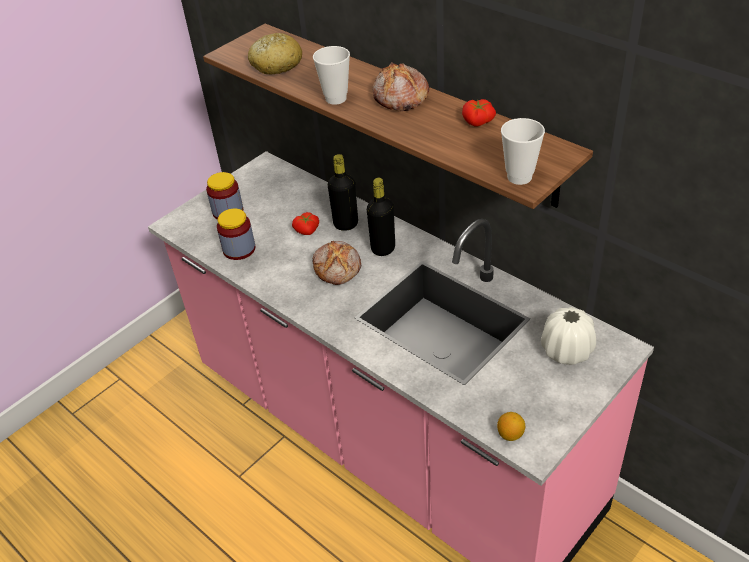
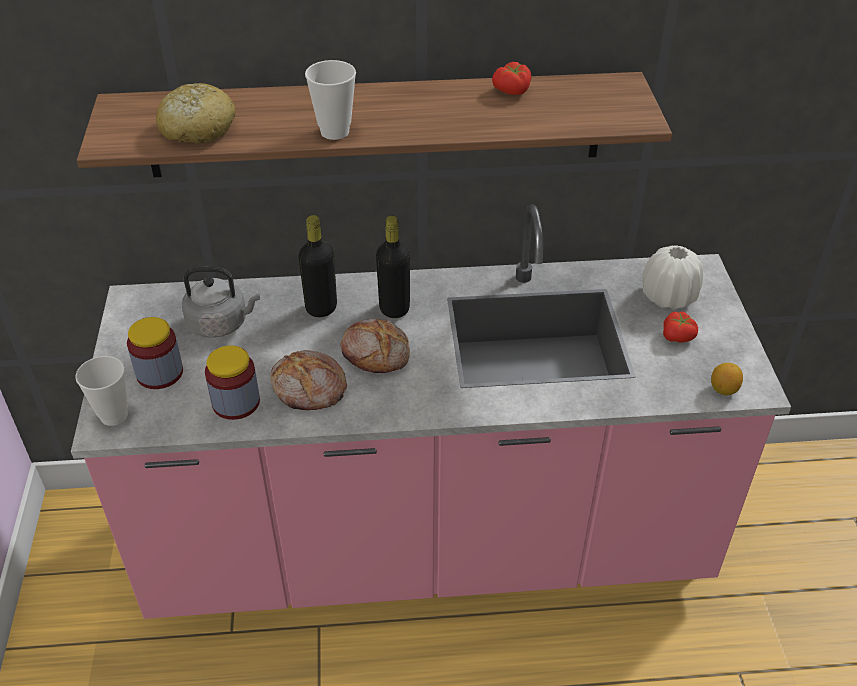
camera: 50 degrees left, 0 degrees up
tomato [292,212,319,235] -> tomato moved to [663,311,698,343]
bread [373,62,429,111] -> bread moved to [271,350,347,410]
cup [501,118,545,185] -> cup moved to [75,356,128,426]
none -> grey kettle [182,266,260,338]

